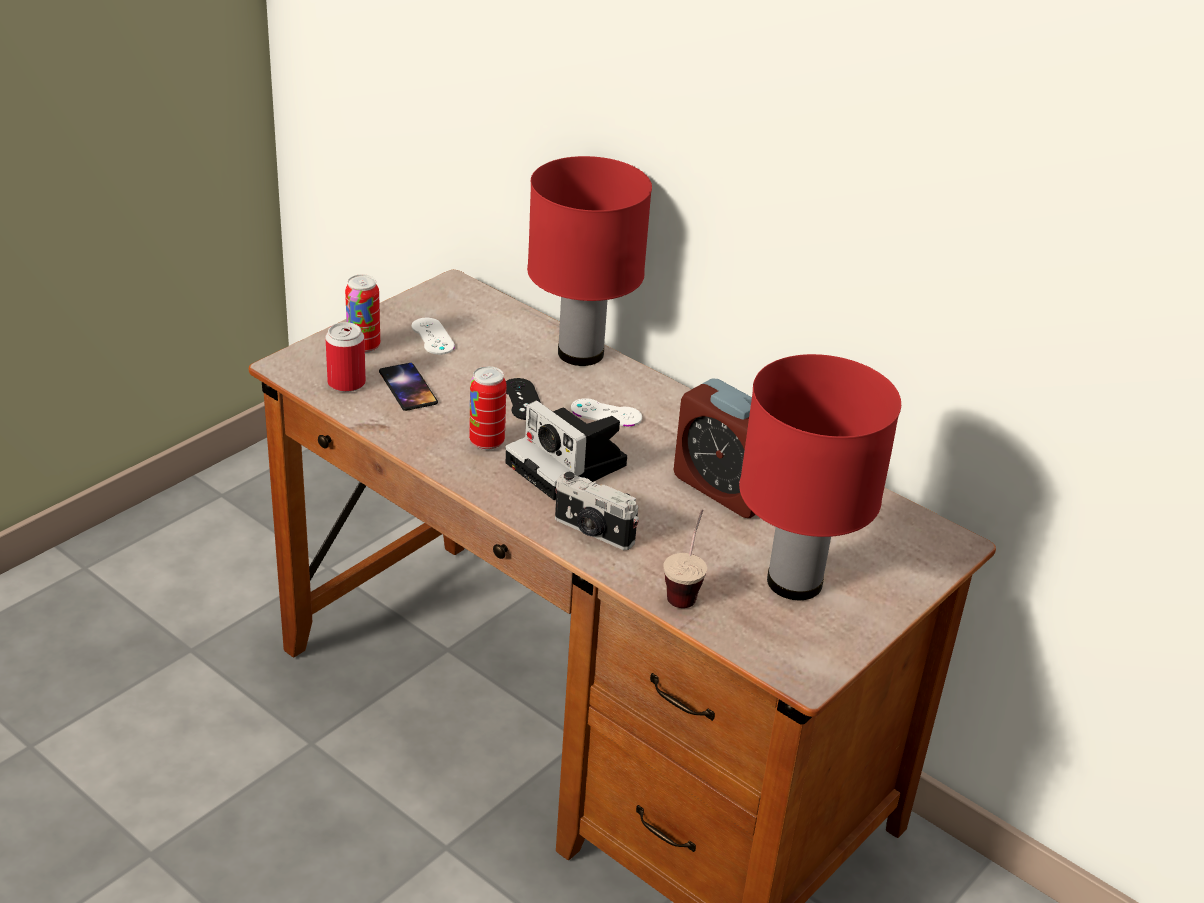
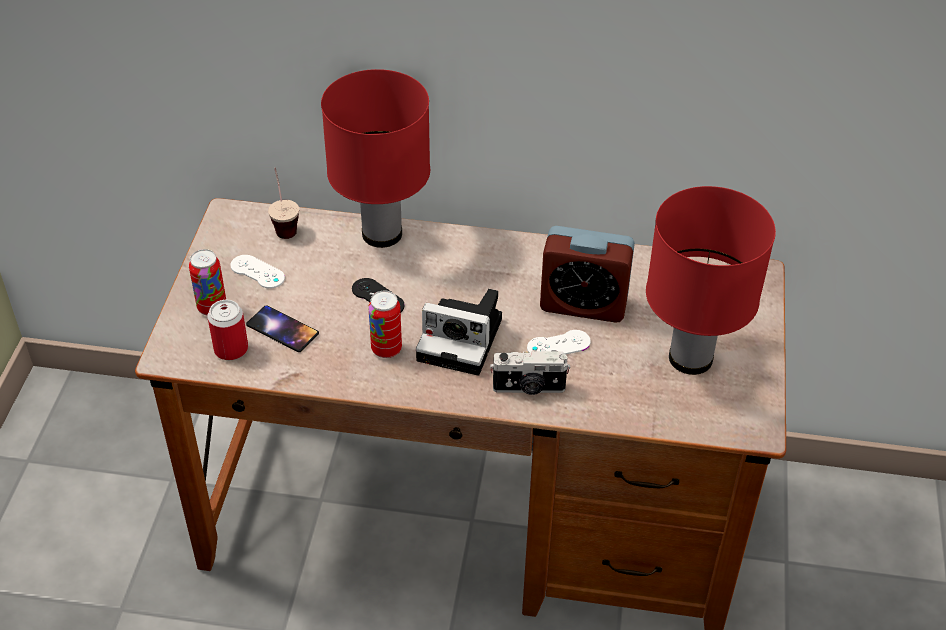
camera: 30 degrees left, 10 degrees up
white game controller [571,398,642,427] -> white game controller moved to [527,330,591,355]
cup [664,509,707,608] -> cup moved to [268,168,299,239]

